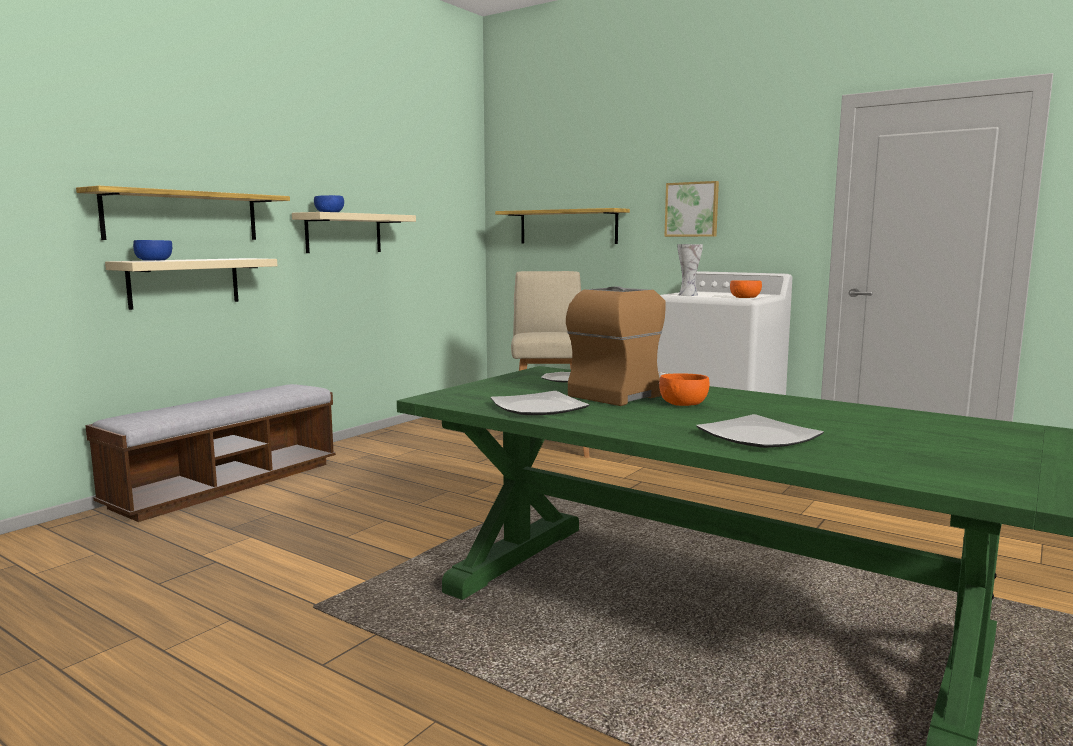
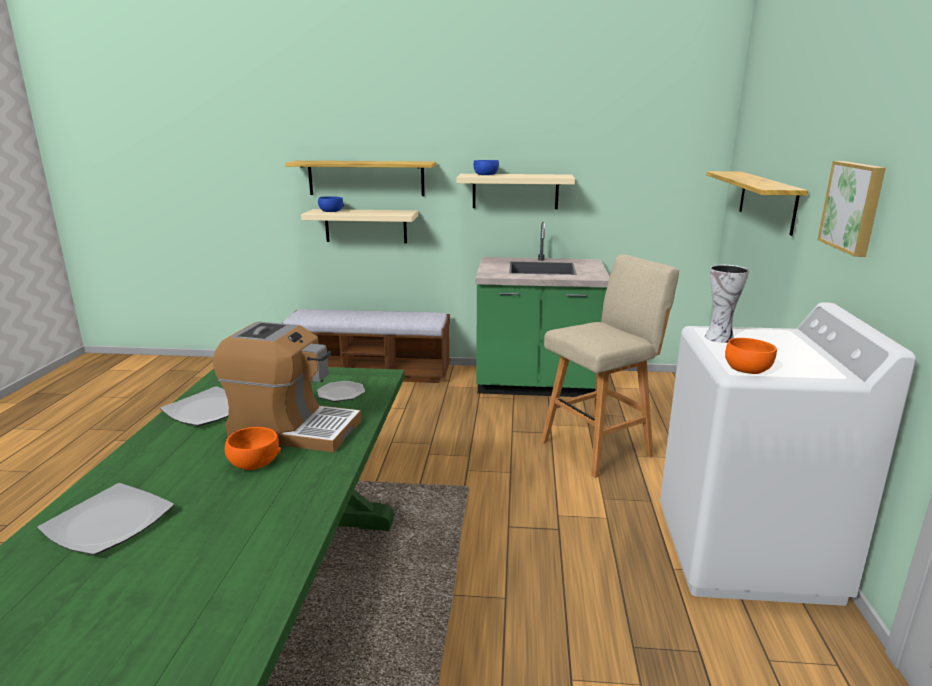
camera: 60 degrees right, 10 degrees up
none -> green counter [475,222,610,397]

